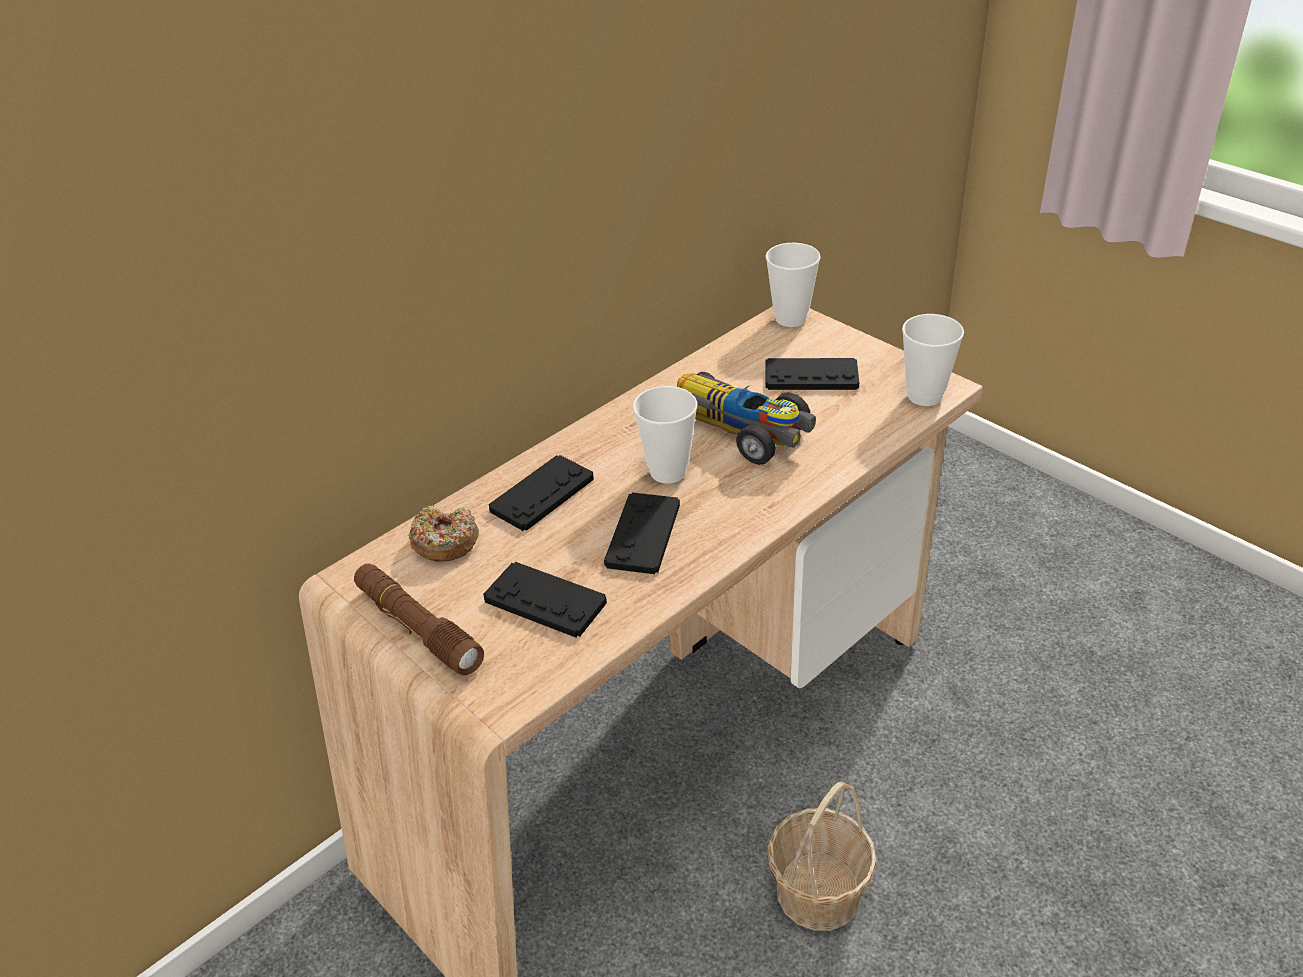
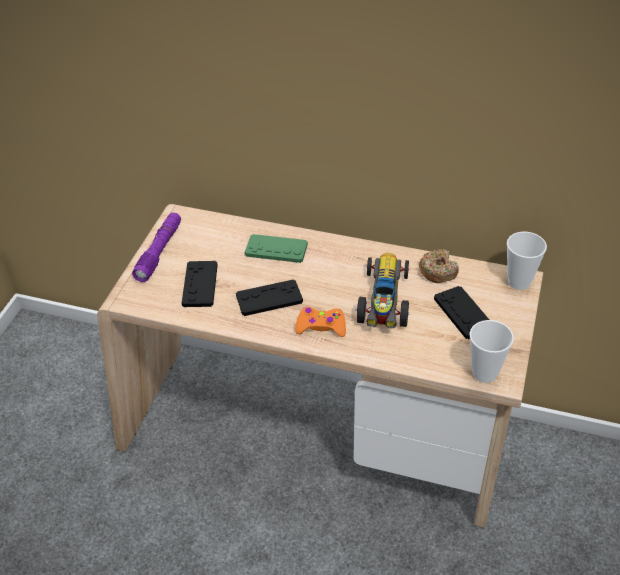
camera: 60 degrees right, 5 degrees up
brown flashlight [354,564,484,675] -> purple flashlight [132,213,181,282]
donut [408,505,479,562] -> donut moved to [419,249,459,283]
black game controller [489,455,594,531] -> green game controller [245,234,308,263]
cup [633,386,697,484] -> none
basket [768,781,877,931] -> none
none -> orange game controller [295,307,346,337]

